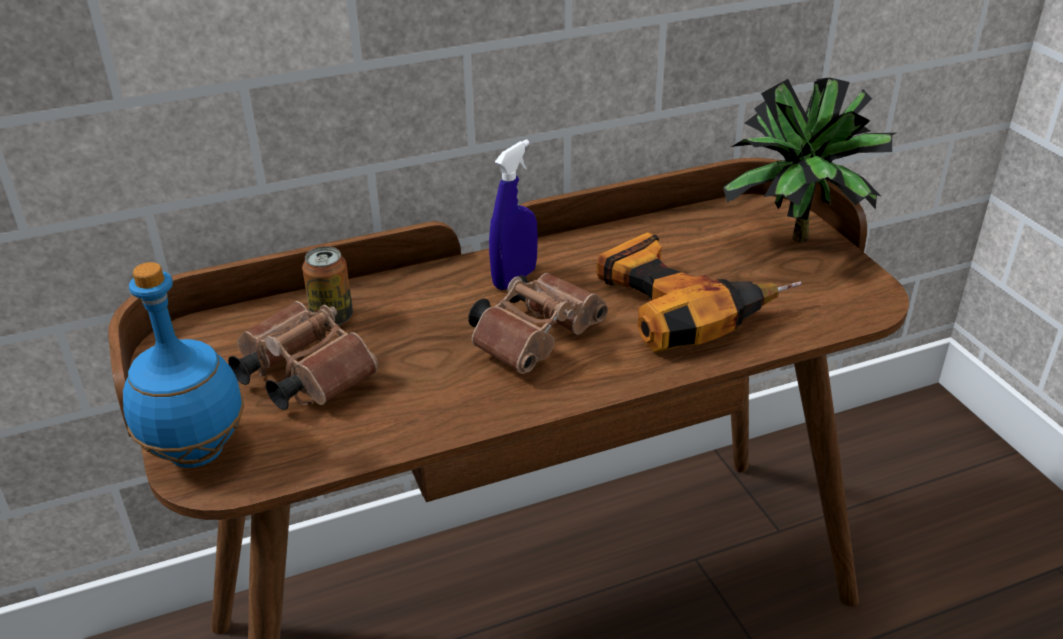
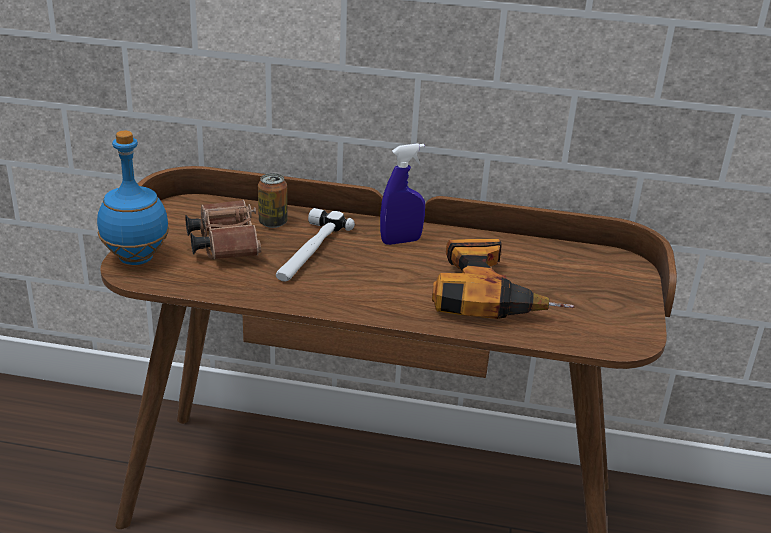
camera: 30 degrees right, 5 degrees down
brown binoculars [468,273,608,374] -> none
potted plant [723,77,896,243] -> none
none -> hammer [276,208,355,281]

